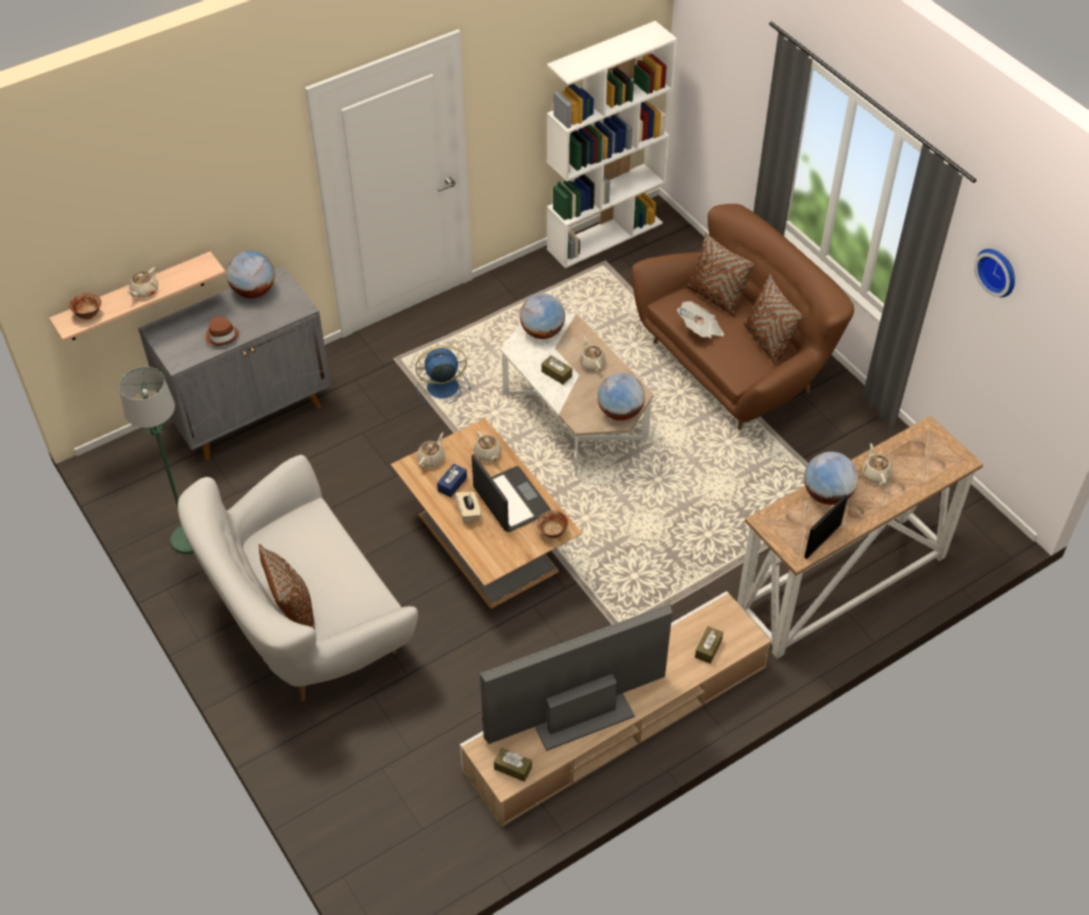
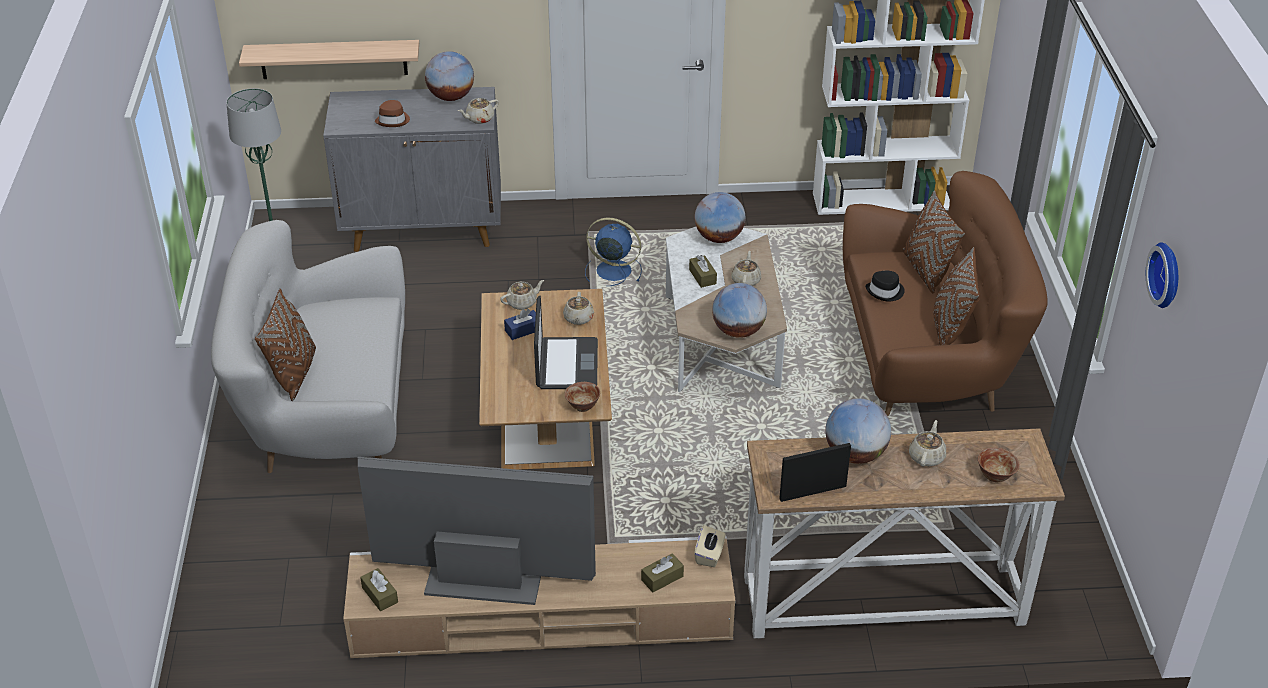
camera: 30 degrees right, 10 degrees down
bowl [69,293,102,319] -> bowl moved to [978,447,1020,482]
beige teapot [127,267,158,298] -> beige teapot moved to [458,98,499,124]
beige tissue box [455,492,481,524] -> beige tissue box moved to [694,525,726,567]
newspaper [677,301,724,338] -> black hat [865,271,905,302]

